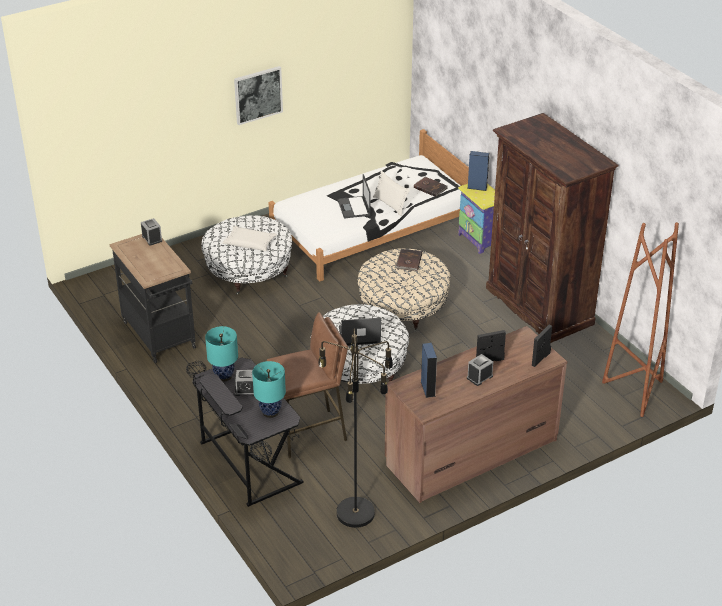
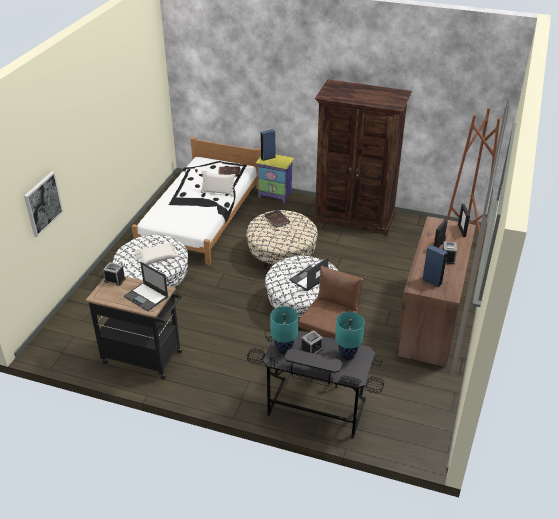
camera: 40 degrees left, 0 degrees up
picture [234,66,283,125] -> picture moved to [24,172,63,237]
floor lamp [318,329,393,528] -> none
laptop [338,174,371,219] -> laptop moved to [124,262,168,311]

